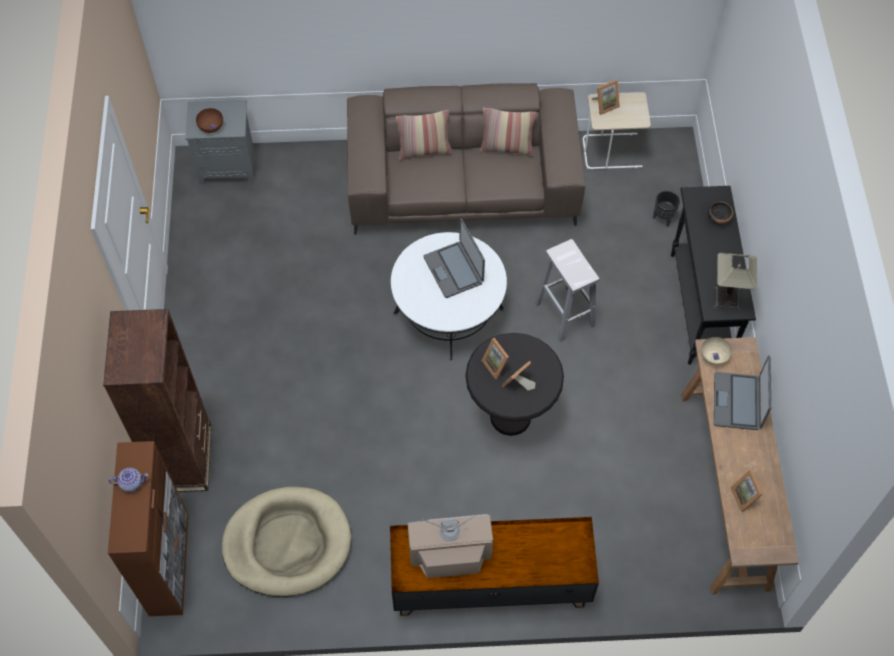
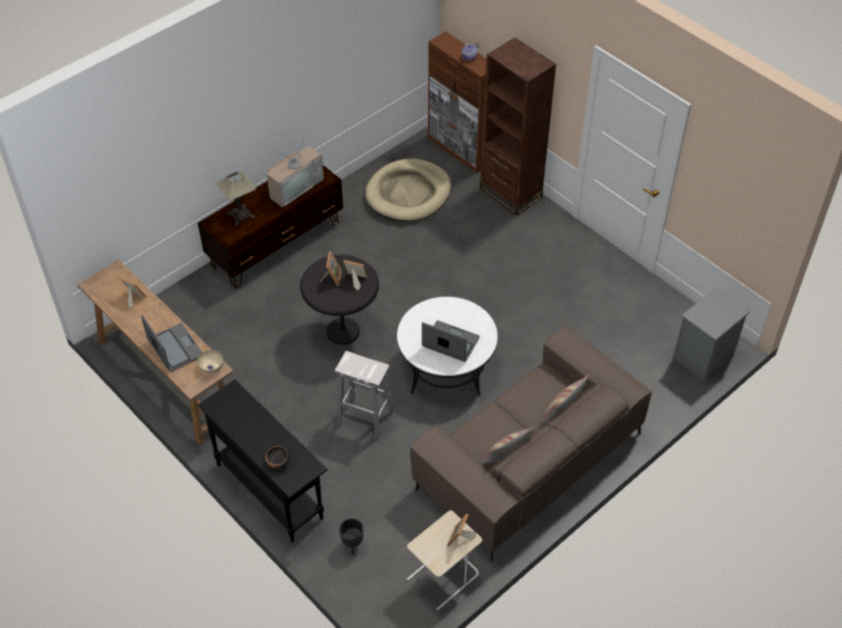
camera: 140 degrees right, 10 degrees down
brown bowl [196,108,223,133] -> none
table lamp [714,253,758,312] -> table lamp moved to [217,172,256,225]

